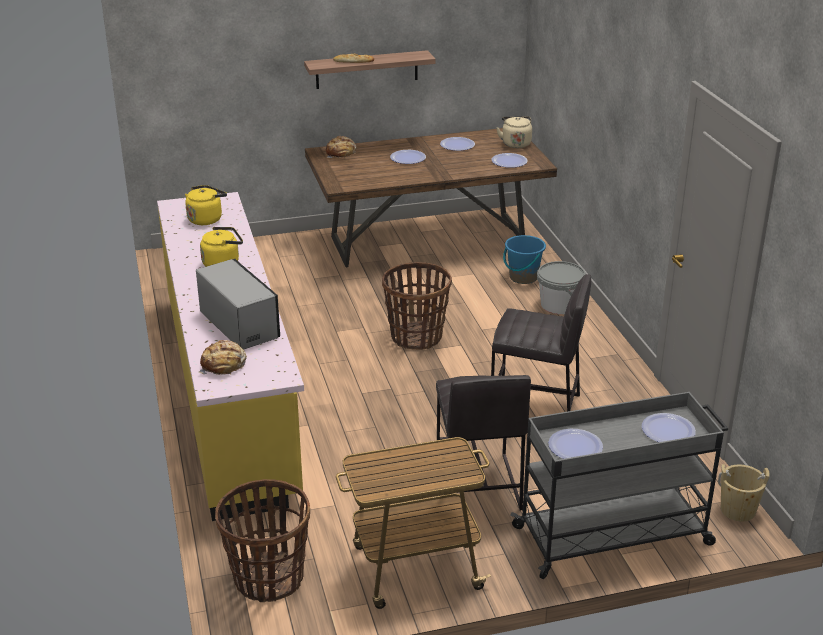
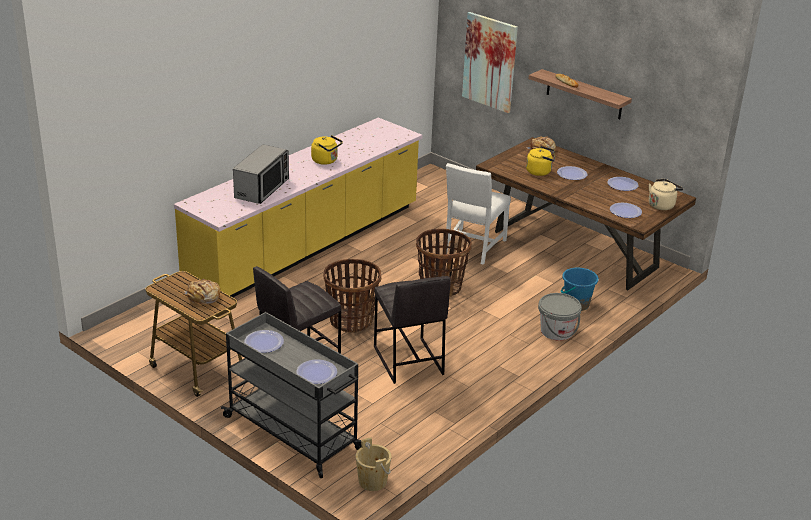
camera: 55 degrees right, 0 degrees up
yellow kettle [185,185,227,225] -> yellow kettle moved to [526,146,555,176]
bread [198,340,247,375] -> bread moved to [184,279,220,304]
basket [215,479,310,602] -> basket moved to [324,259,381,333]
none -> white chair [446,163,511,264]
none -> picture [462,12,518,113]

